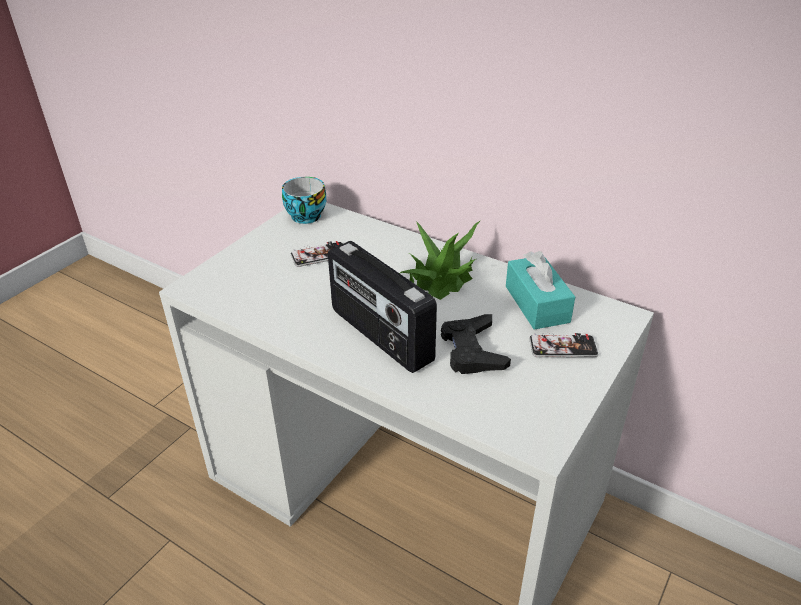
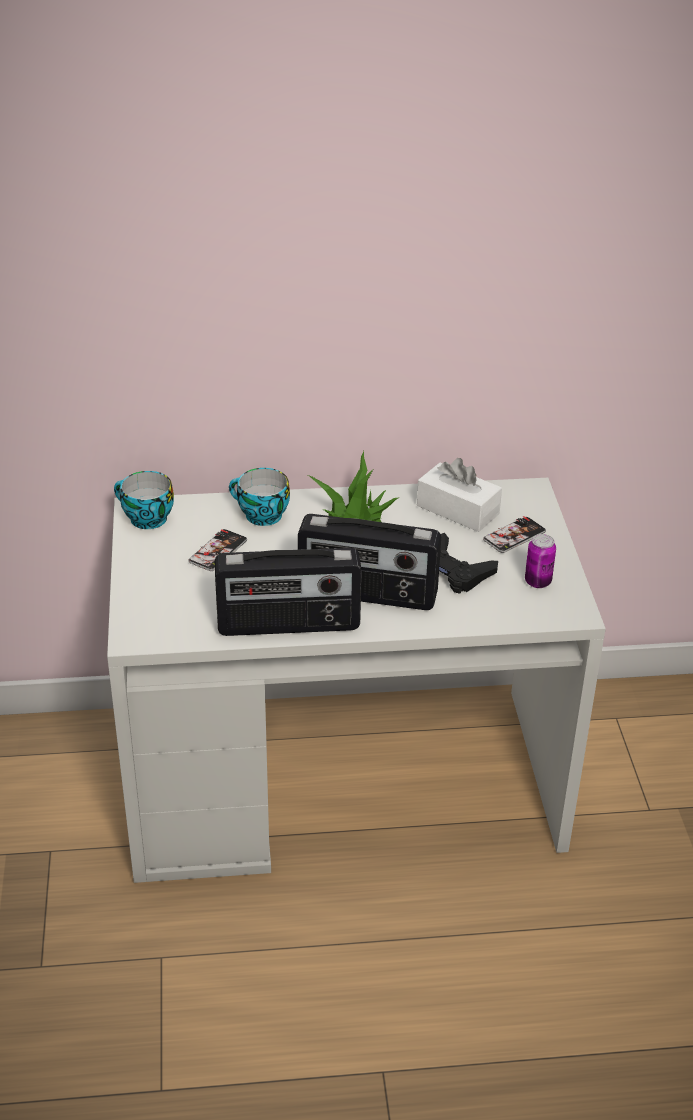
camera: 40 degrees left, 0 degrees up
turquoise tissue box [506,251,575,330] -> white tissue box [417,458,502,532]
none -> radio [215,548,362,636]
none -> cup [229,468,290,526]
none -> can [525,534,556,588]

